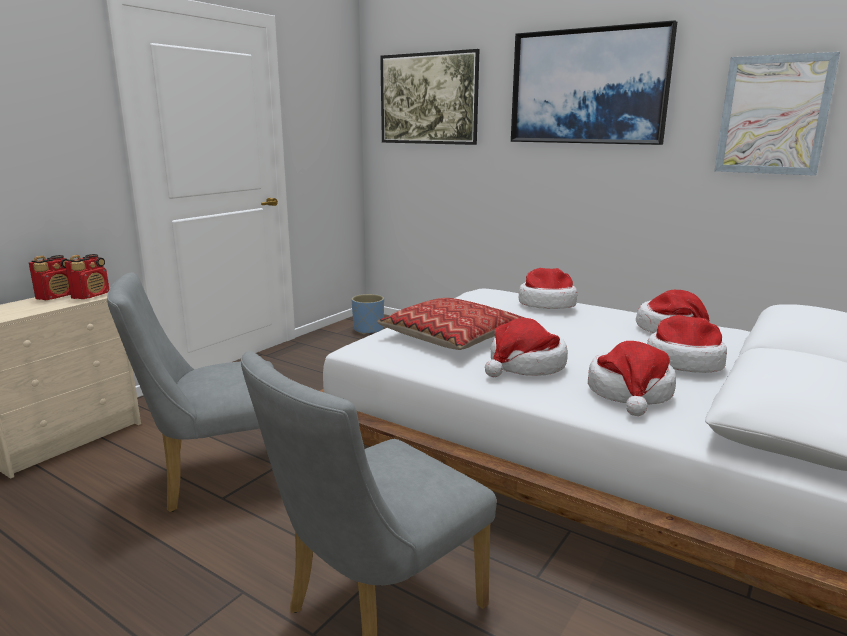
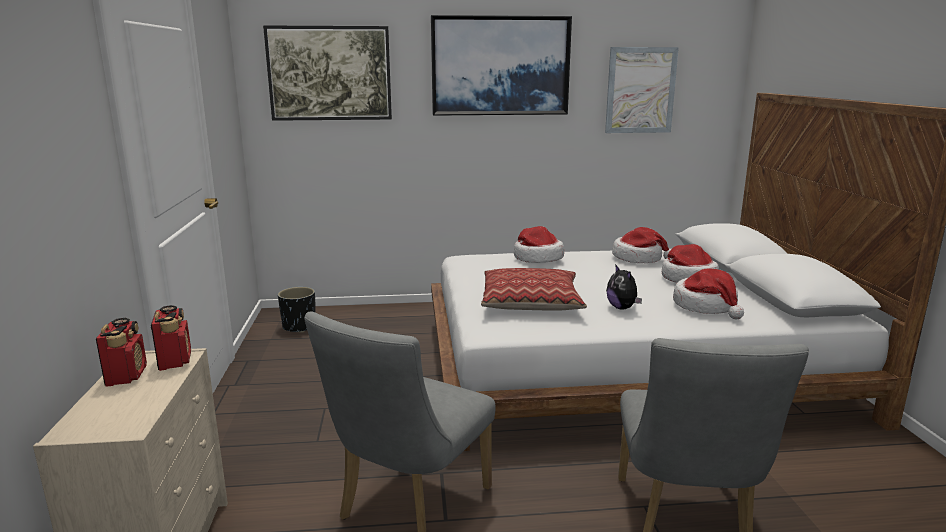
camera: 40 degrees left, 0 degrees up
blue planter [352,294,384,335] -> black planter [278,287,316,333]
hat [485,318,568,377] -> plush toy [606,264,642,310]

